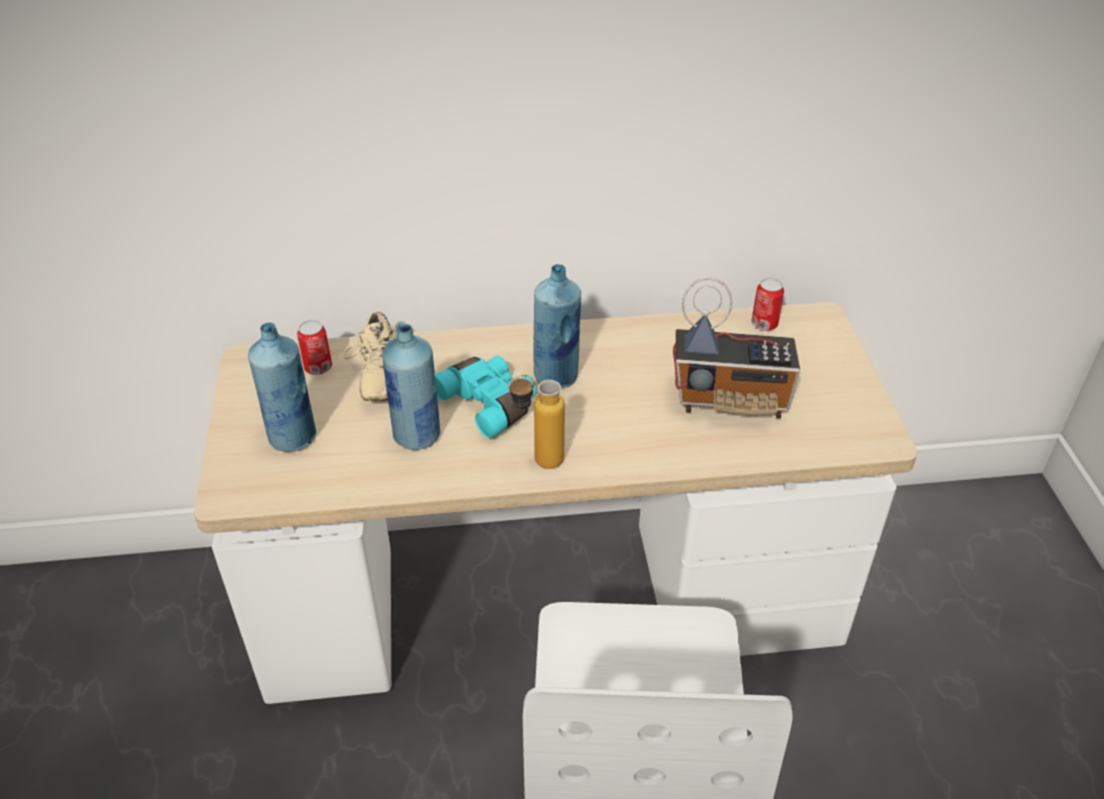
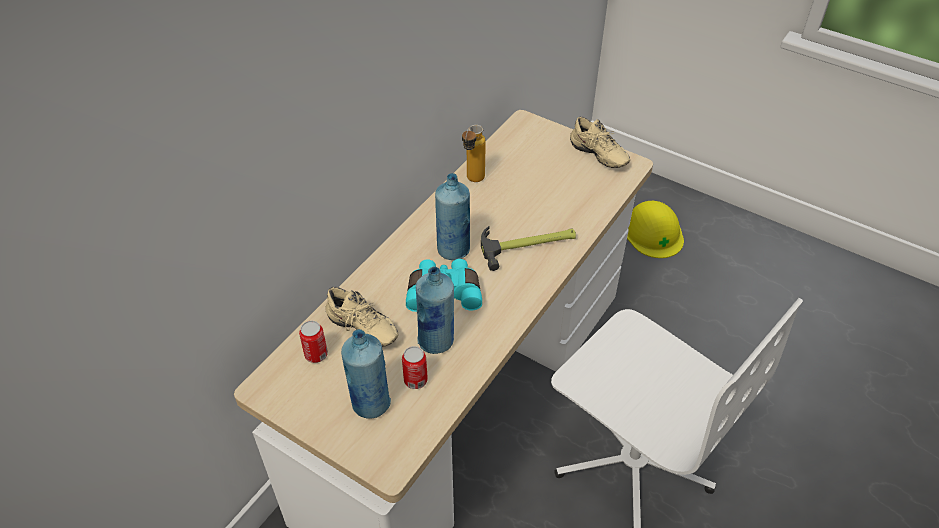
camera: 50 degrees left, 5 degrees up
bottle [508,375,565,469] -> bottle moved to [462,125,486,182]
radio [673,277,800,418] -> none
can [751,278,784,331] -> can moved to [402,346,428,389]
none -> hammer [481,226,576,271]
none -> beige shoe [570,116,630,168]
none -> yellow hard hat [627,201,684,258]

